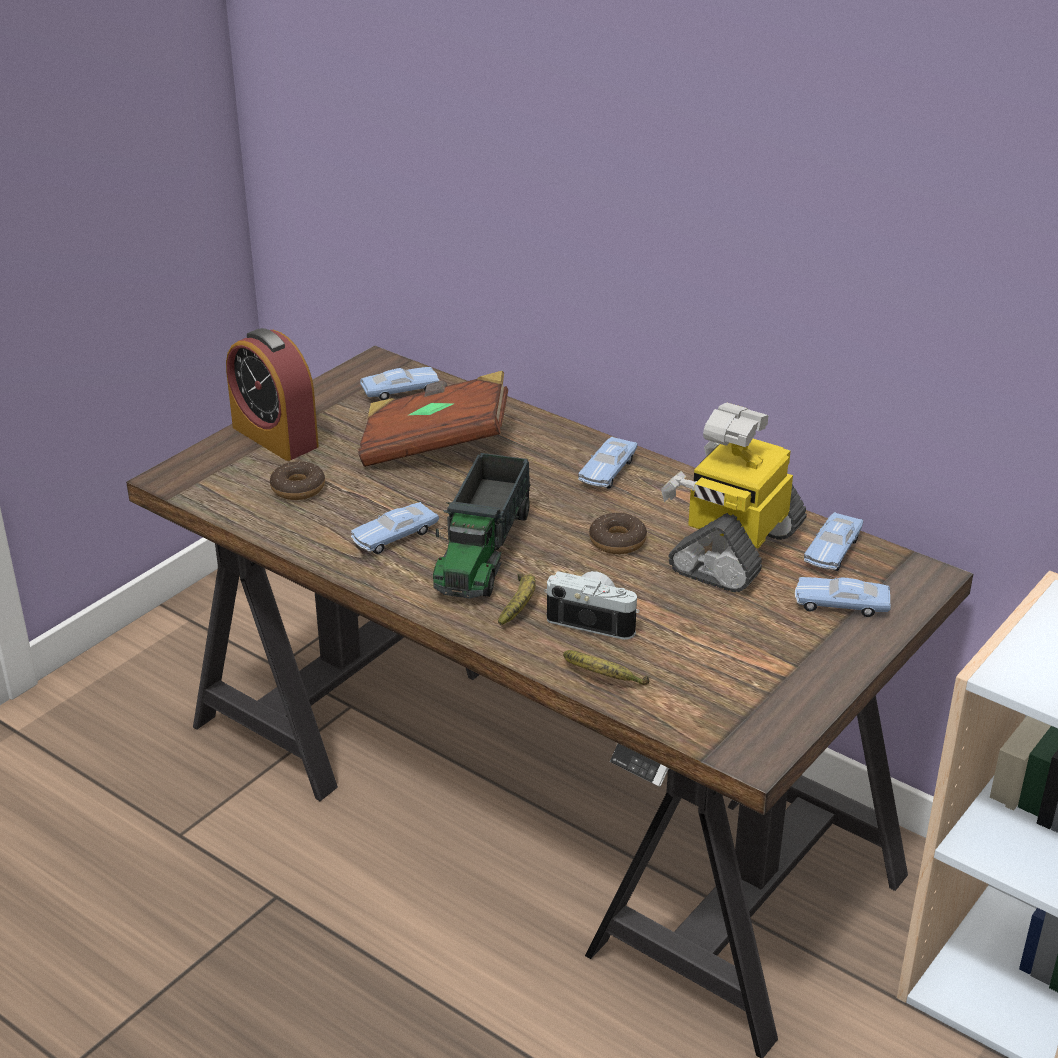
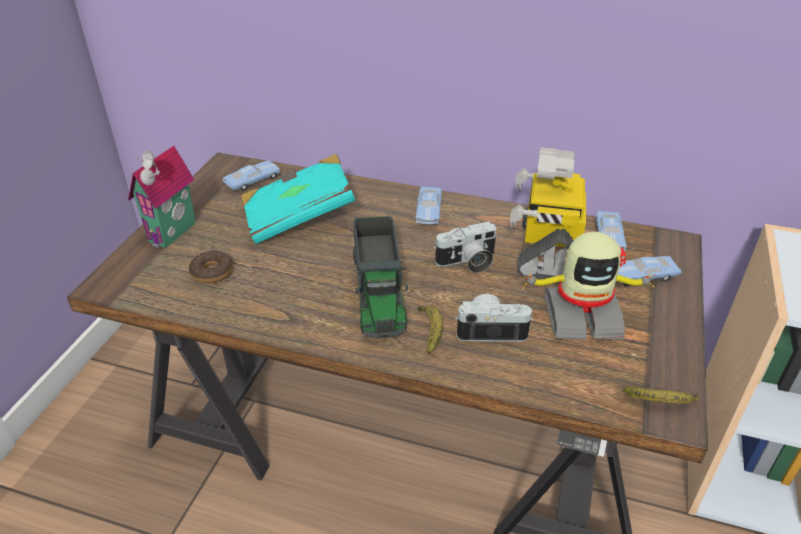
camera: 20 degrees left, 5 degrees up
alarm clock [226,328,319,461] -> toy house [128,146,196,248]
blue toy car [351,502,439,554] -> none
brown book [358,371,508,467] -> turquoise book [241,154,356,244]
banana [563,650,649,685] -> banana moved to [624,387,700,404]
donut [589,512,647,554] -> camera [434,221,497,273]
none -> toy robot [521,232,656,339]

